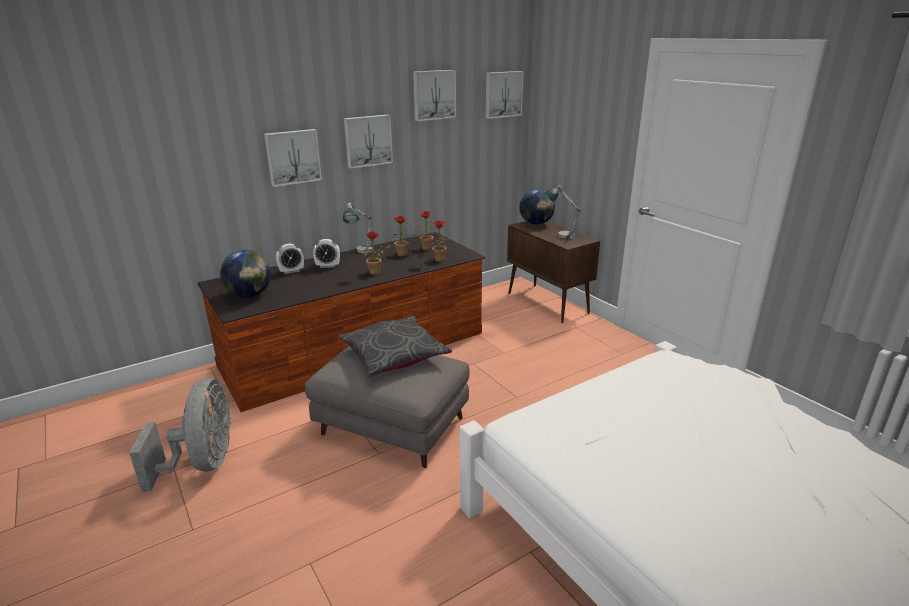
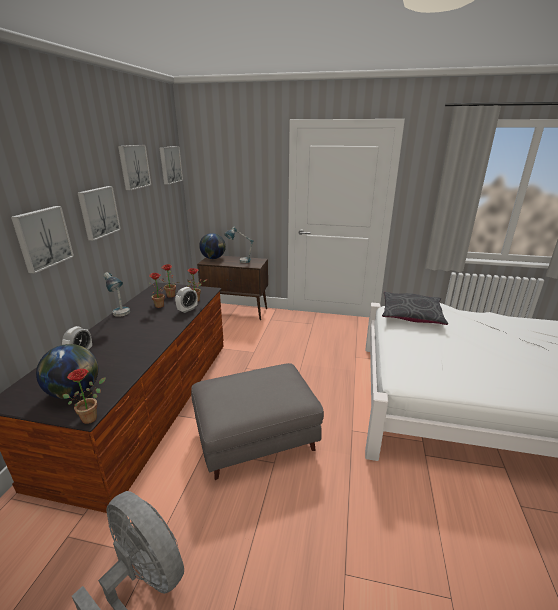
camera: 45 degrees left, 0 degrees up
alarm clock [313,239,340,268] -> alarm clock moved to [175,287,198,313]
grey pillow [338,316,452,377] -> grey pillow moved to [382,292,448,325]
potted plant [364,232,391,275] -> potted plant moved to [63,369,106,424]

